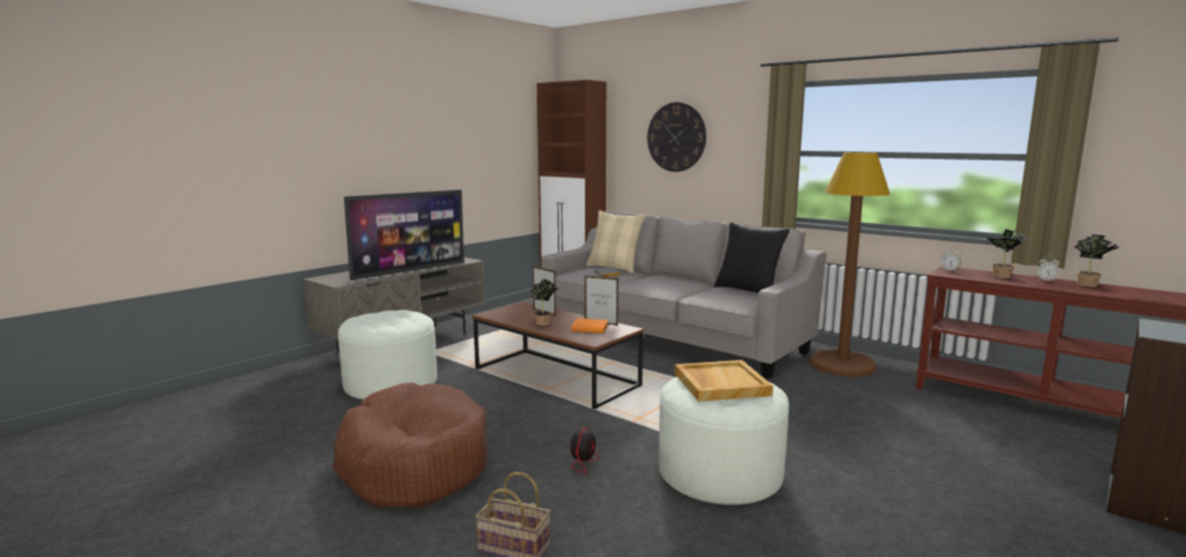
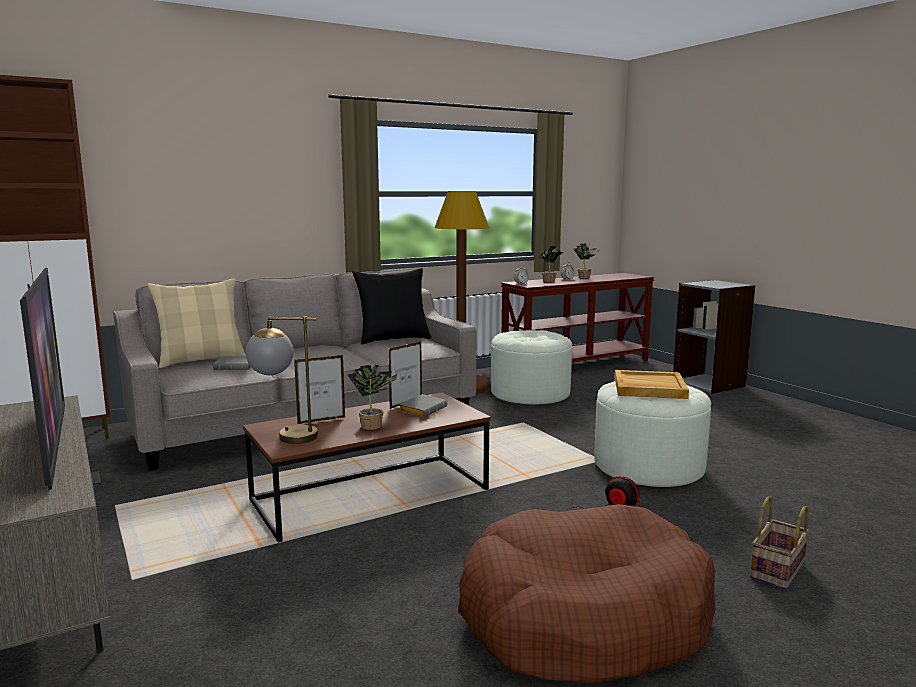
camera: 70 degrees left, 0 degrees up
white ottoman [338,310,437,400] -> white ottoman moved to [491,330,572,404]
orange book [572,318,608,333] -> grey book [399,394,447,417]
wall clock [647,102,706,172] -> none
none -> table lamp [246,316,318,444]

